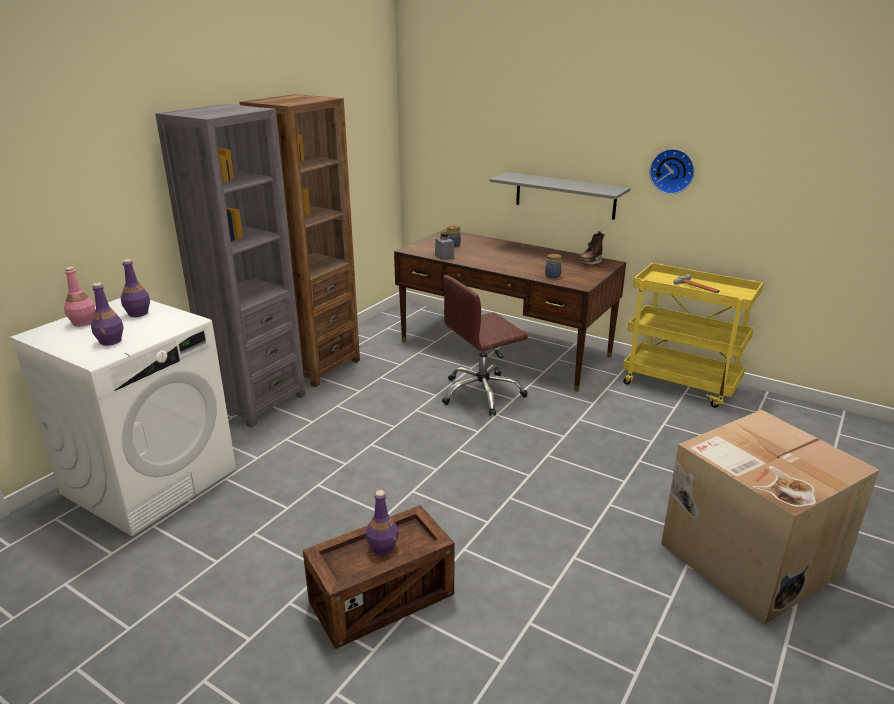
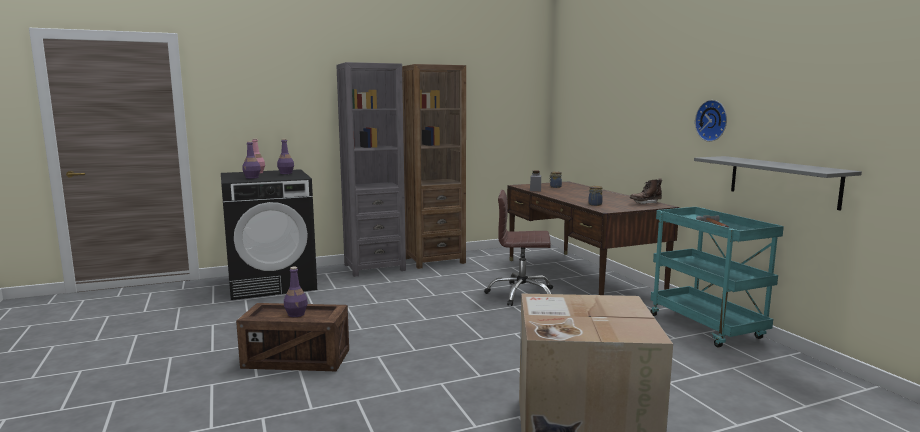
camera: 35 degrees right, 15 degrees down
white washing machine [10,298,236,536] -> black washing machine [221,169,317,300]
grey shelf [490,172,631,220] -> grey shelf moved to [694,156,862,211]
yellow cart [623,263,763,408] -> turquoise cart [650,207,784,347]

